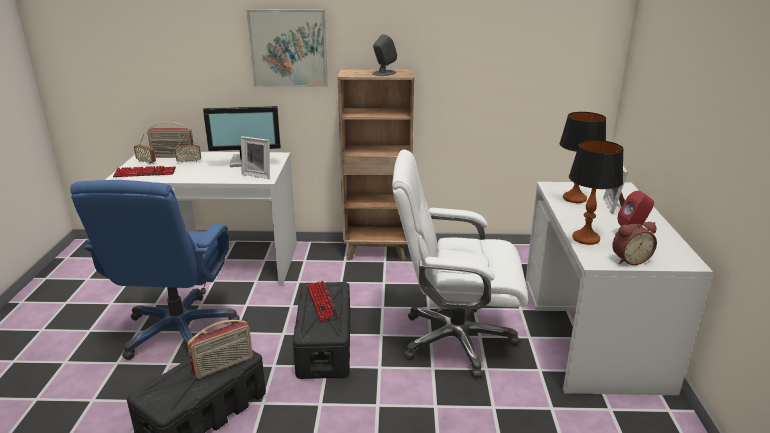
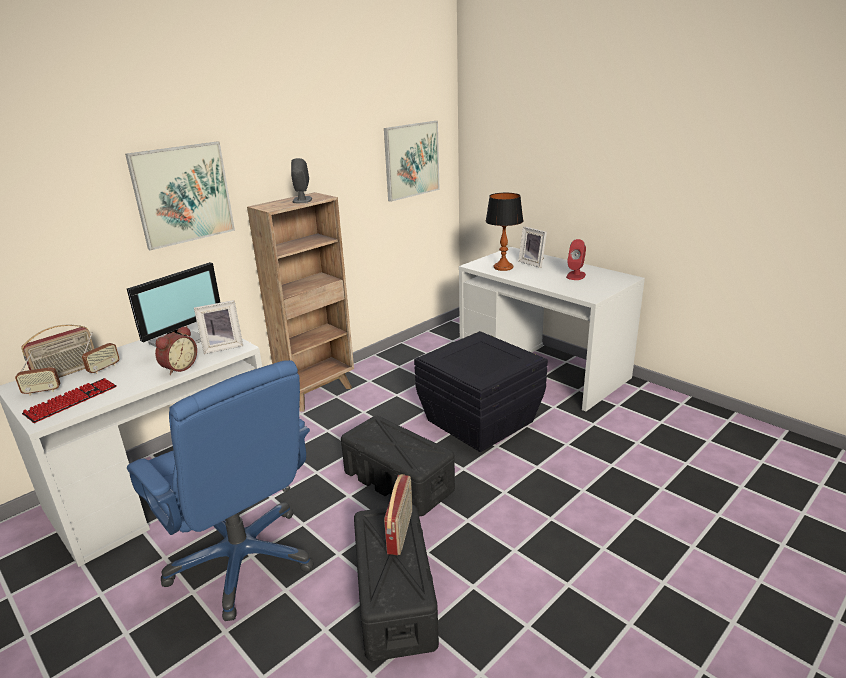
camera: 45 degrees left, 0 degrees up
keyboard [306,281,338,321] -> none
white office chair [392,149,528,378] -> black storage box [414,331,548,452]
table lamp [569,140,624,245] -> none
alarm clock [612,222,657,265] -> alarm clock moved to [155,326,197,375]
none -> picture [384,121,440,202]

